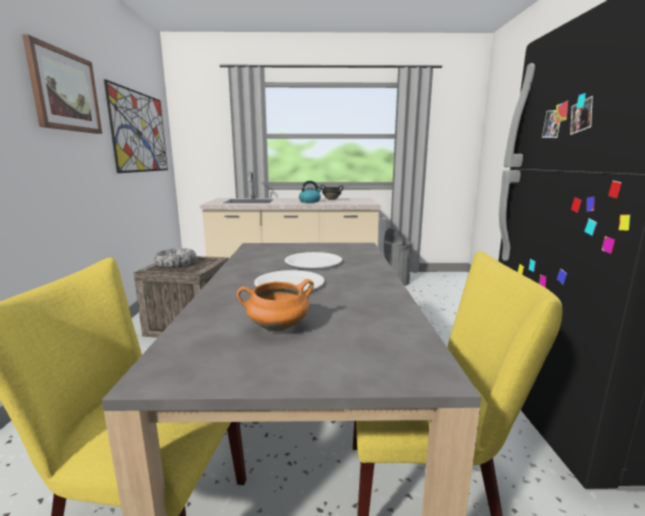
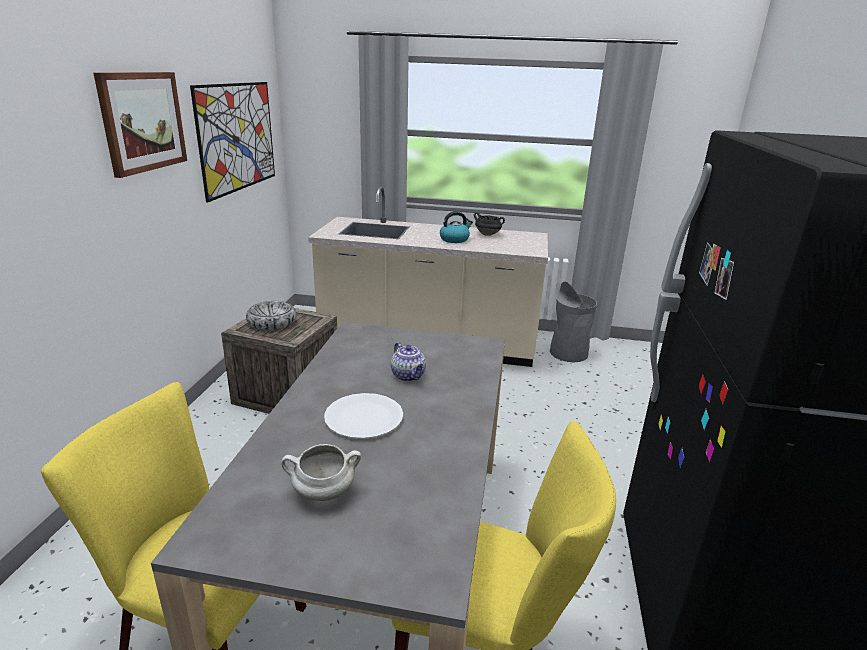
camera: 10 degrees right, 10 degrees up
orange cooking pot [237,279,314,332] -> white cooking pot [281,444,361,501]
white plate [285,252,342,268] -> teapot [391,342,426,382]

